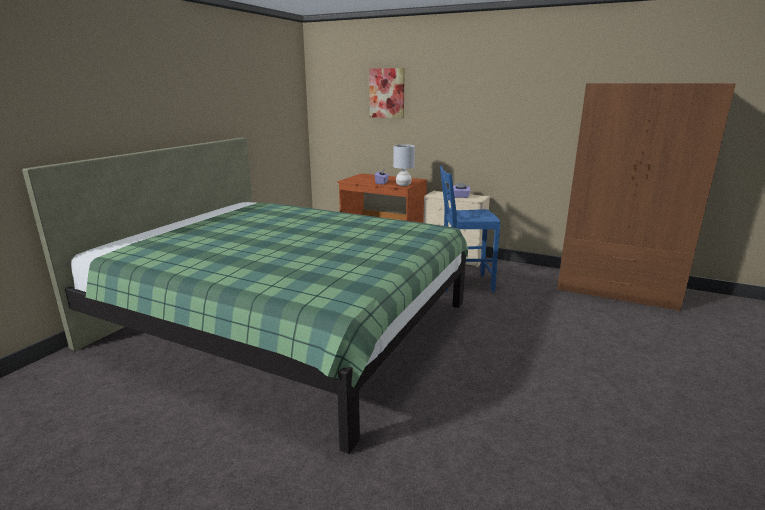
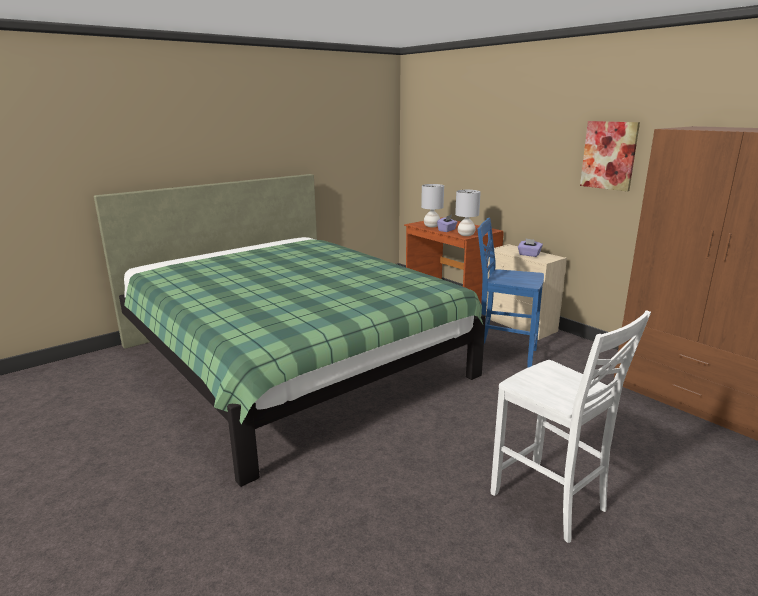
camera: 25 degrees right, 0 degrees up
picture [369,68,405,118] -> picture moved to [580,121,640,192]
none -> grey table lamp [421,184,444,228]
none -> white chair [491,310,651,543]

